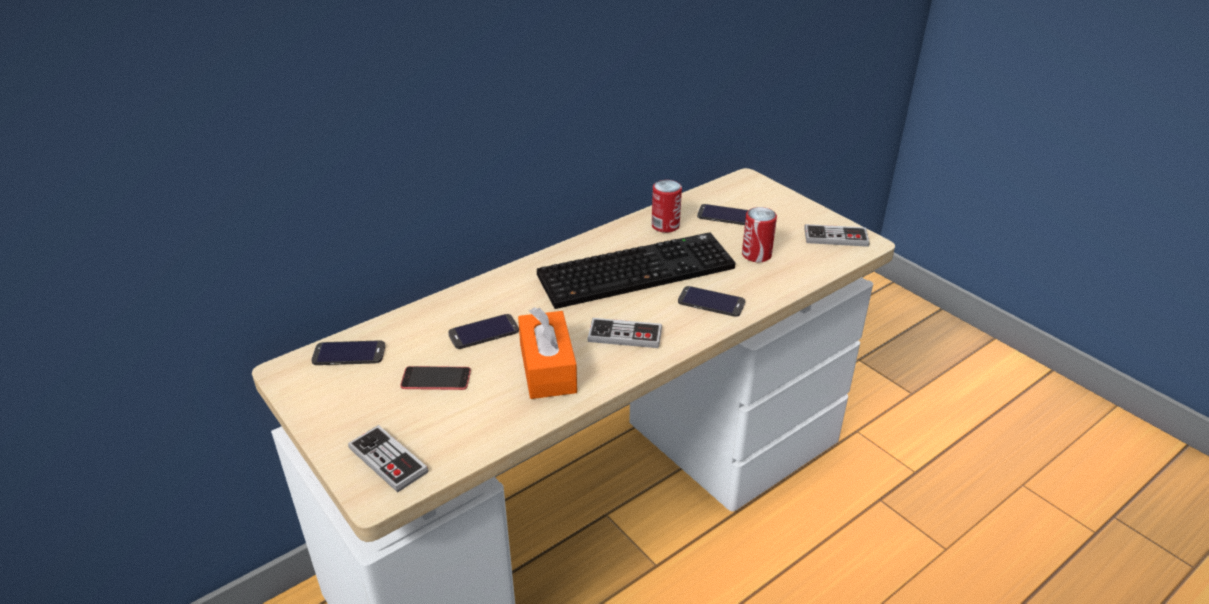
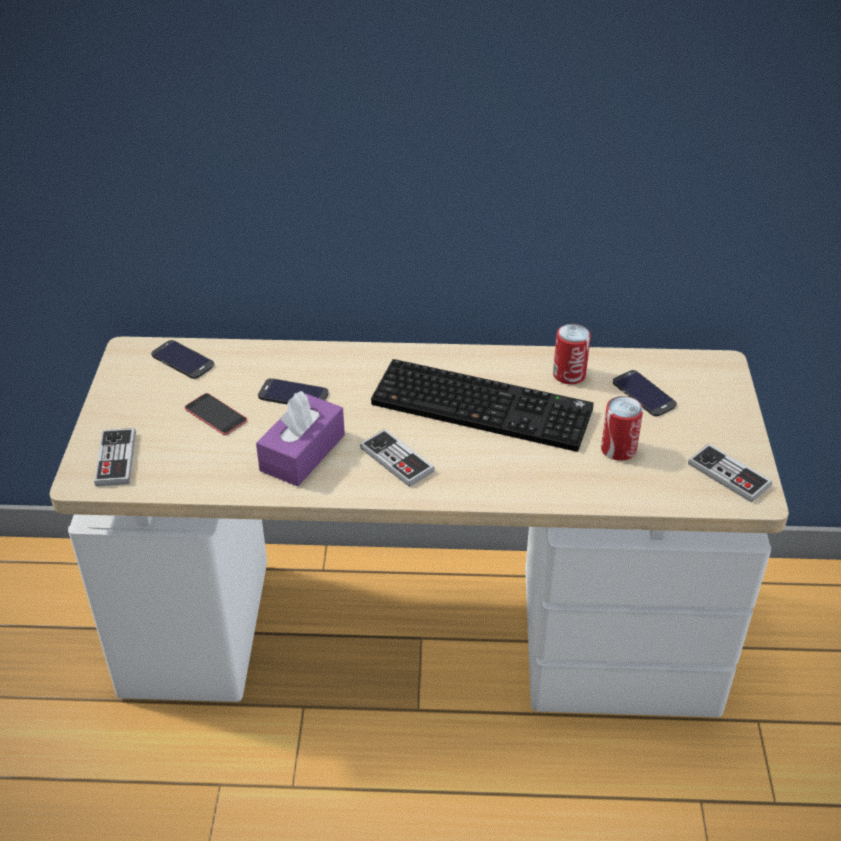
camera: 40 degrees right, 5 degrees up
orange tissue box [518,307,577,399] -> purple tissue box [256,391,345,486]
phone [678,286,745,317] -> none

